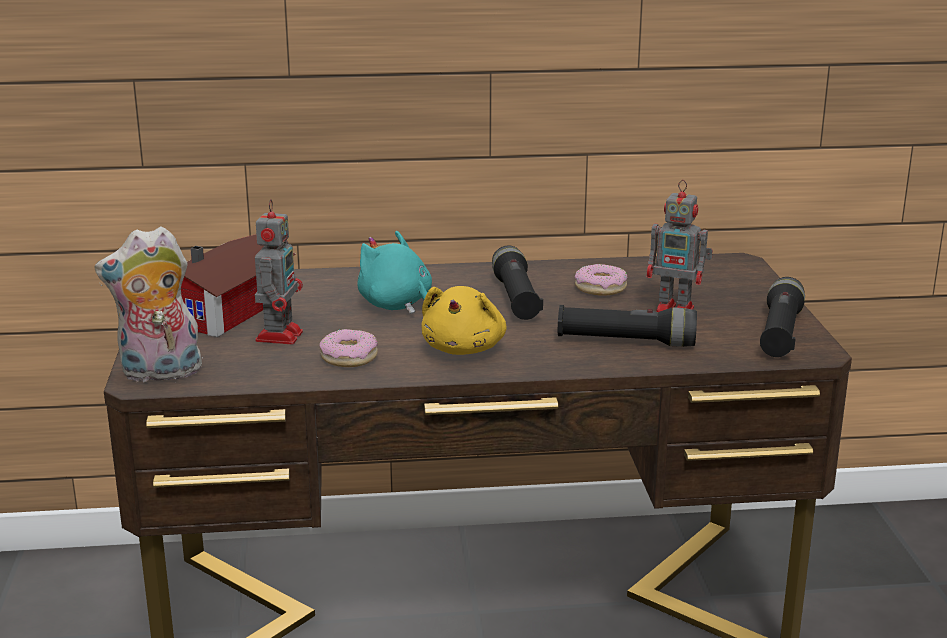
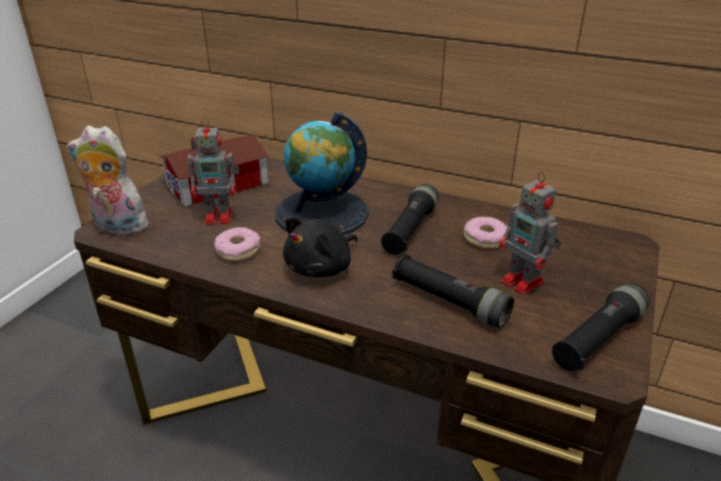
camera: 30 degrees right, 10 degrees up
toy robot [255,199,303,344] -> toy robot turned 45 degrees clockwise [188,118,239,225]
turquoise plush toy [357,231,432,314] -> globe [275,112,369,235]
yellow plush toy [421,286,507,355] -> black plush toy [283,217,358,277]

